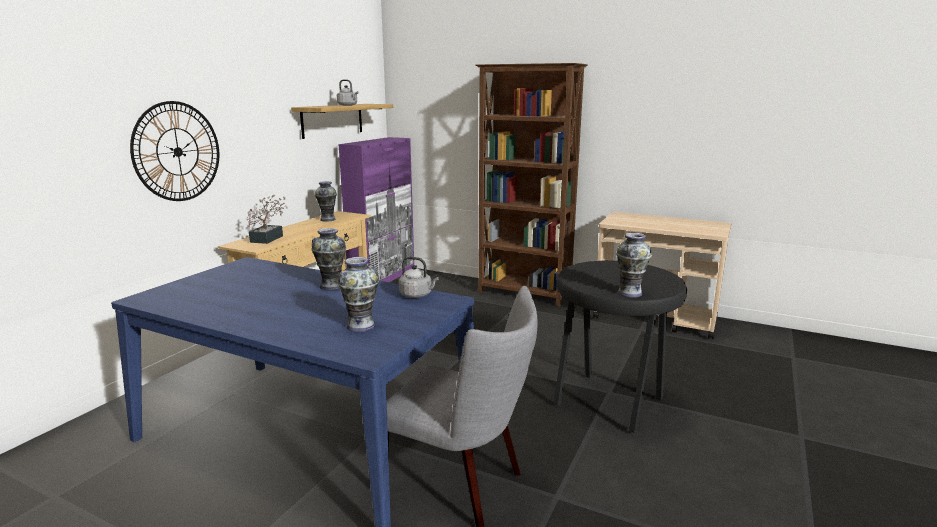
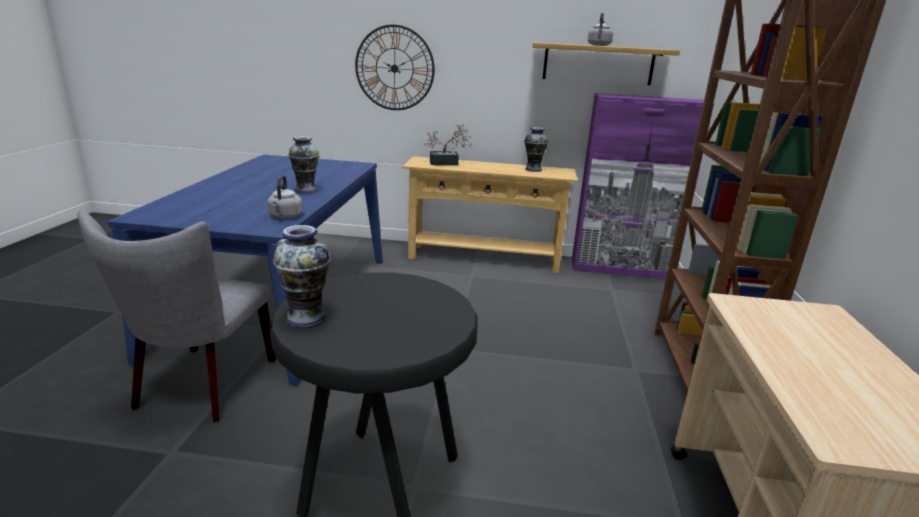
camera: 70 degrees right, 5 degrees up
vase [338,257,380,332] -> none

